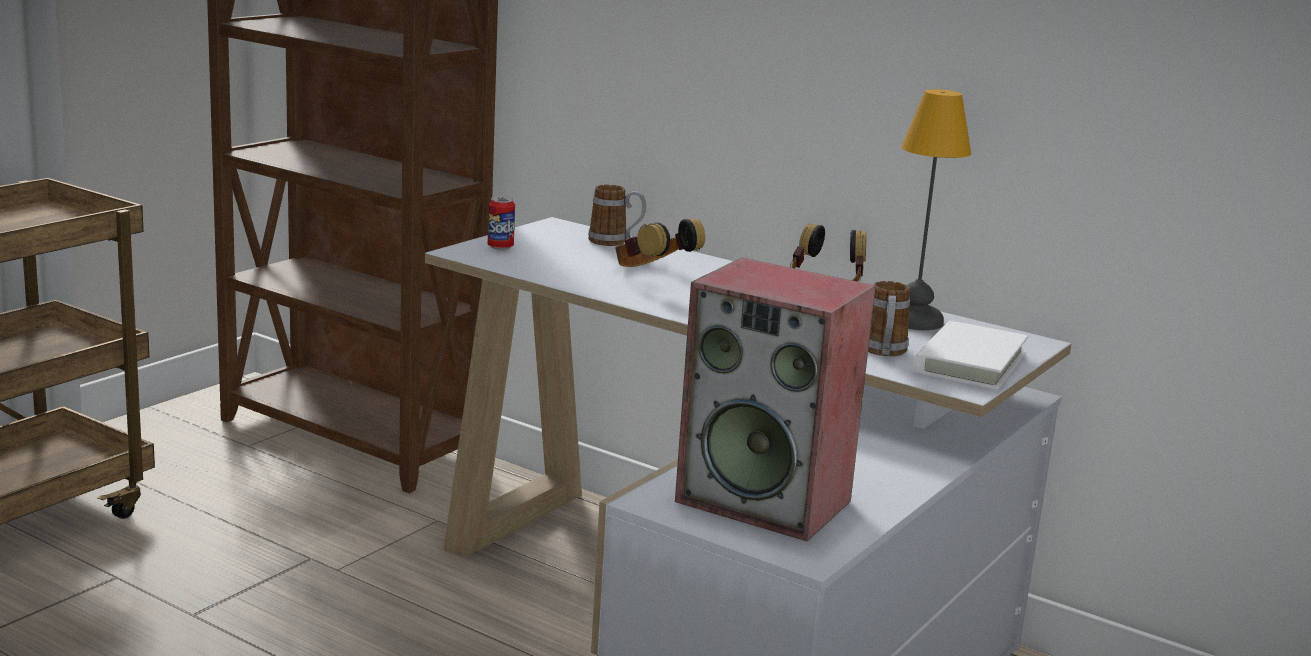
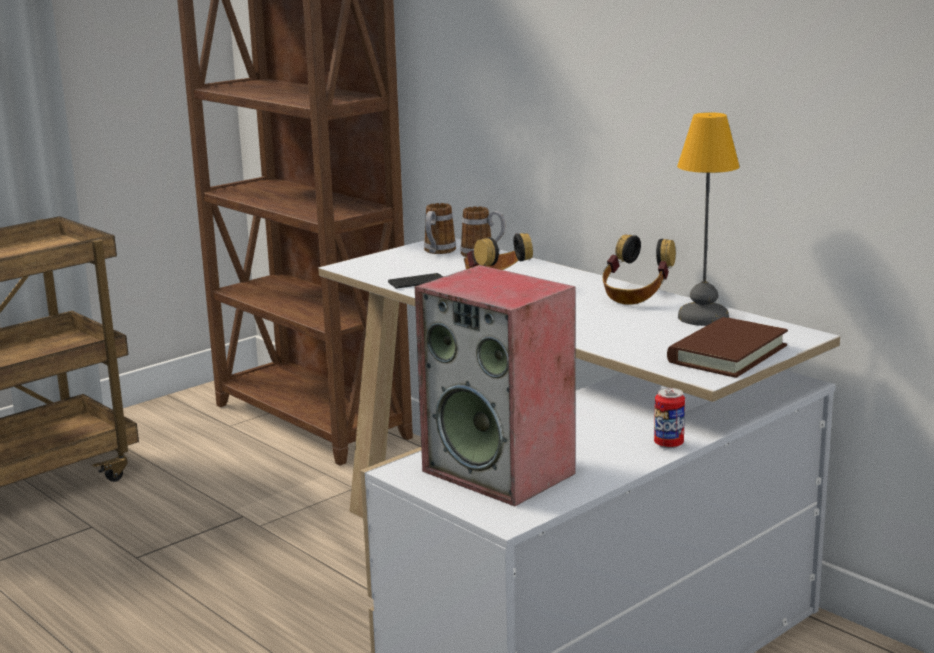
camera: 15 degrees right, 0 degrees up
can [488,196,515,250] -> can moved to [654,388,685,448]
mug [868,281,910,356] -> mug moved to [424,203,456,254]
white book [913,321,1028,390] -> brown book [667,317,788,378]
none -> phone [388,273,443,289]

